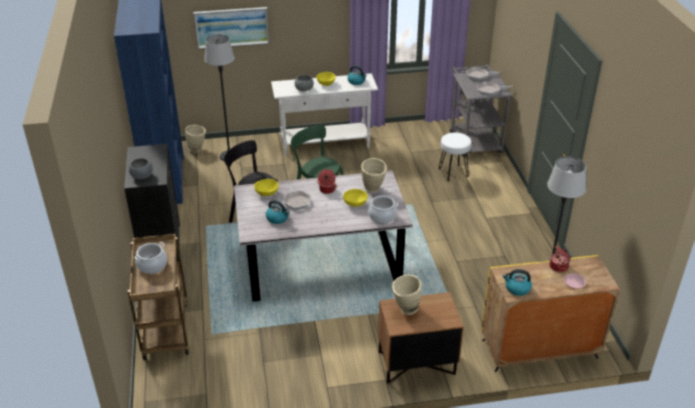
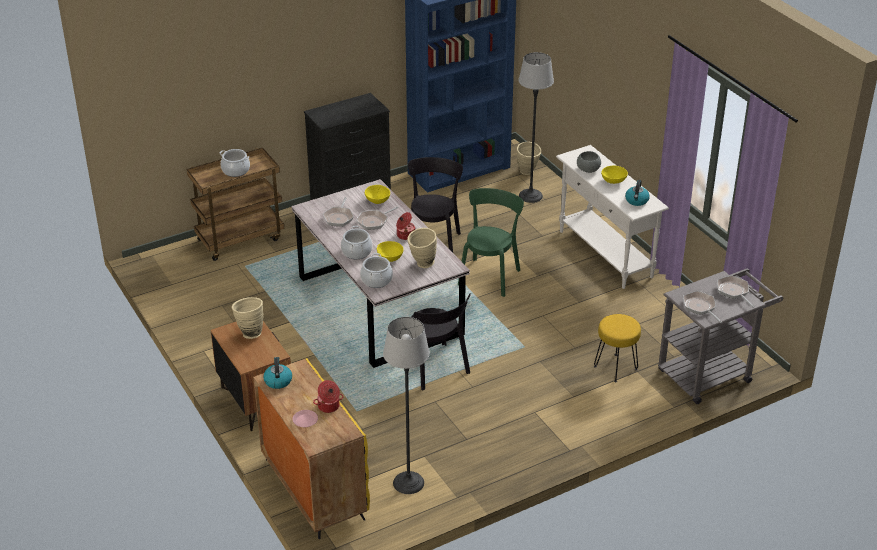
camera: 70 degrees right, 0 degrees up
grey bowl [129,158,153,179] -> none
picture [194,7,270,49] -> none
kettle [266,200,290,224] -> frying pan [323,197,354,227]
white stool [439,133,472,181] -> yellow stool [594,314,641,382]
none -> cooking pot [341,226,372,259]
none -> black chair [411,294,471,390]

